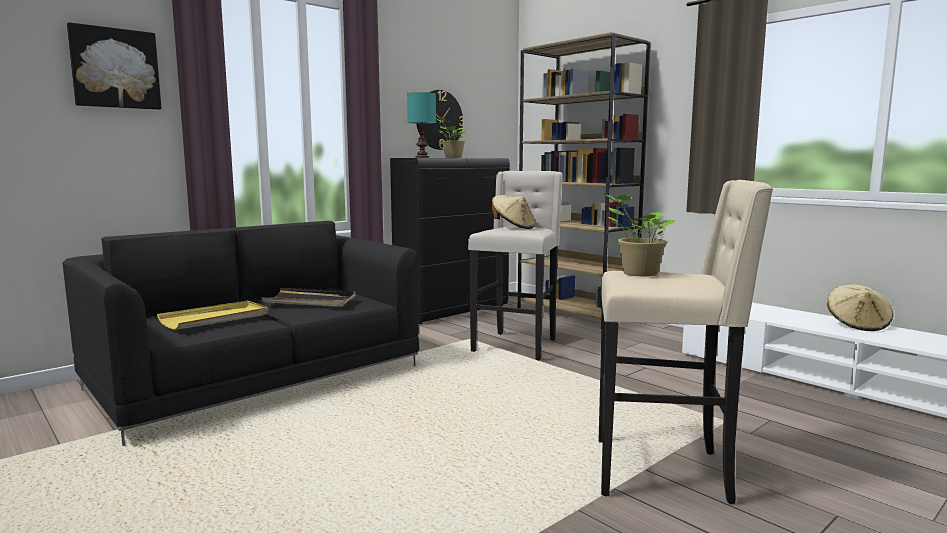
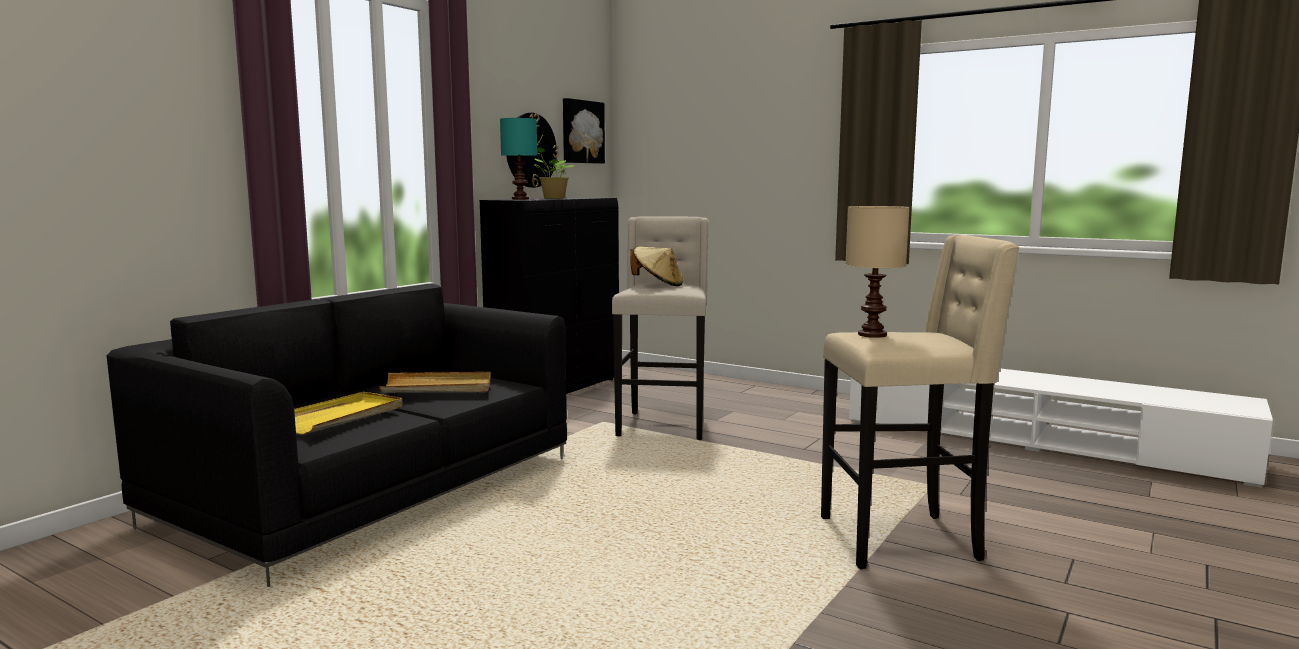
camera: 15 degrees left, 0 degrees up
picture [67,22,162,110] -> picture moved to [563,98,605,164]
black tray [260,288,356,307] -> beige tray [379,372,491,393]
brown bookcase [518,32,651,325] -> none
potted plant [604,194,675,276] -> beige table lamp [845,206,910,338]
beige hat [827,284,893,331] -> none

